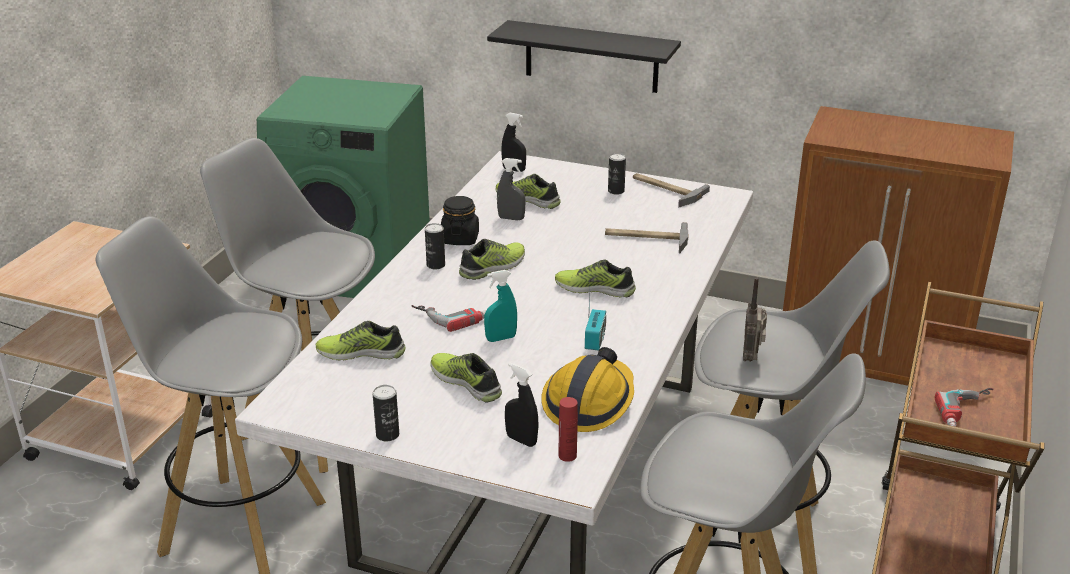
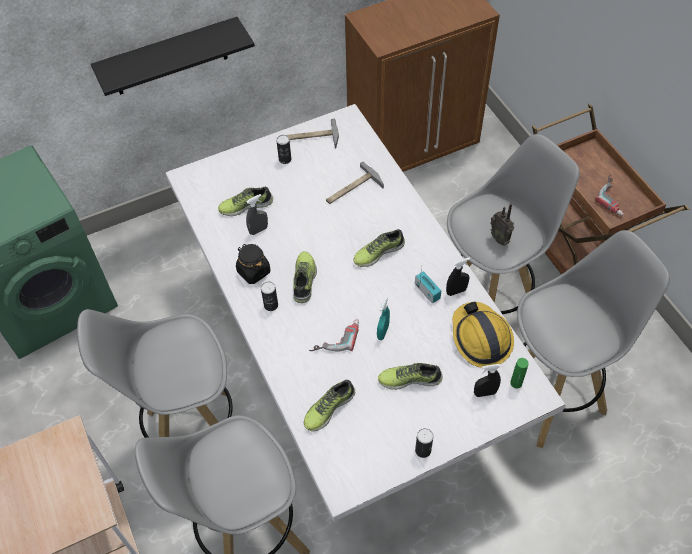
camera: 45 degrees left, 25 degrees up
black spray bottle [501,113,526,172] -> black spray bottle moved to [446,257,470,296]
red bottle [559,397,578,462] -> green bottle [510,358,529,389]

